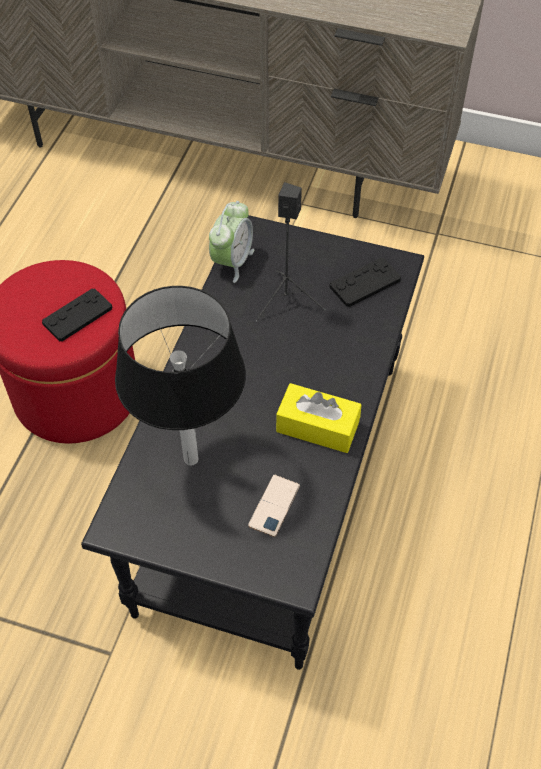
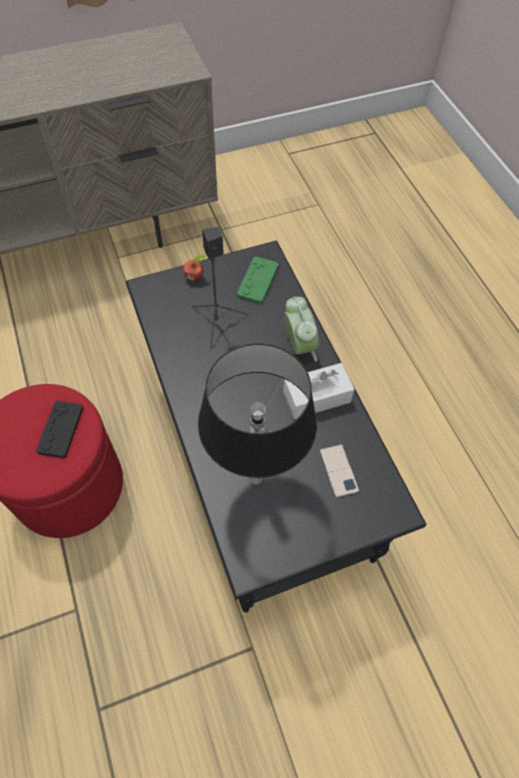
camera: 40 degrees left, 5 degrees up
alarm clock [209,201,255,283] -> alarm clock moved to [284,297,319,361]
yellow tissue box [276,383,362,453] -> white tissue box [283,363,354,419]
black game controller [329,258,401,307] -> green game controller [237,256,279,304]
none -> apple [183,254,205,281]

